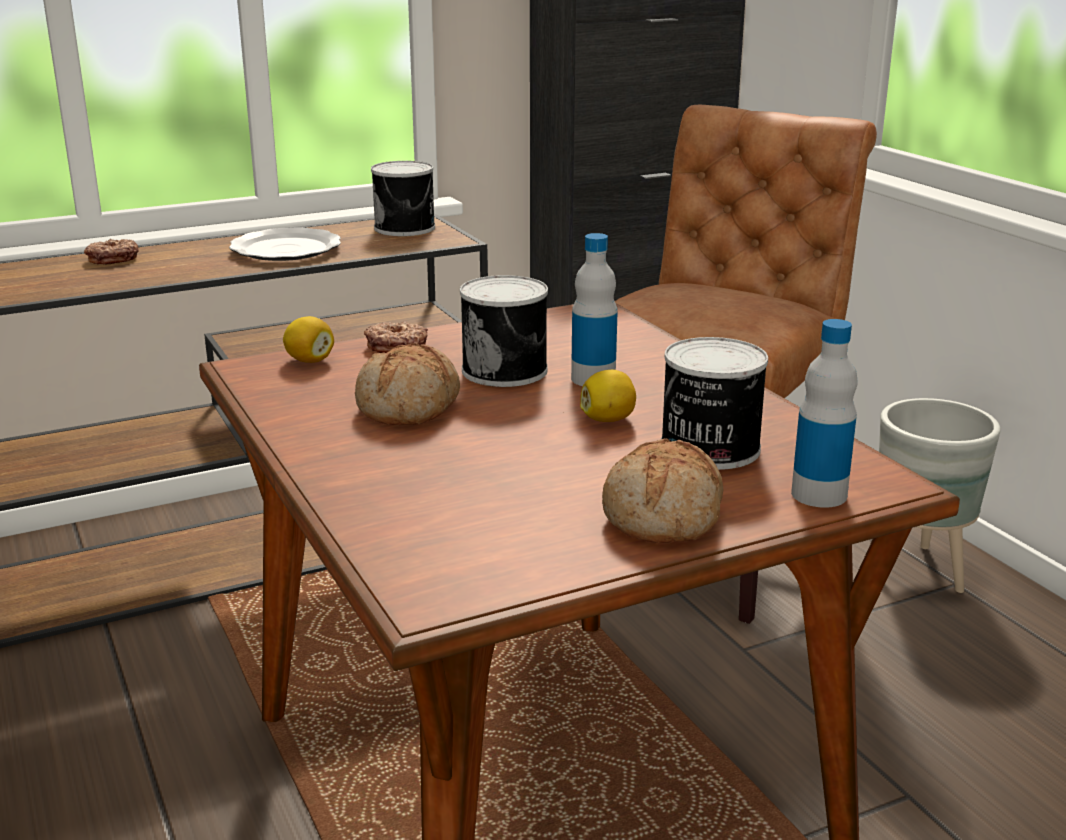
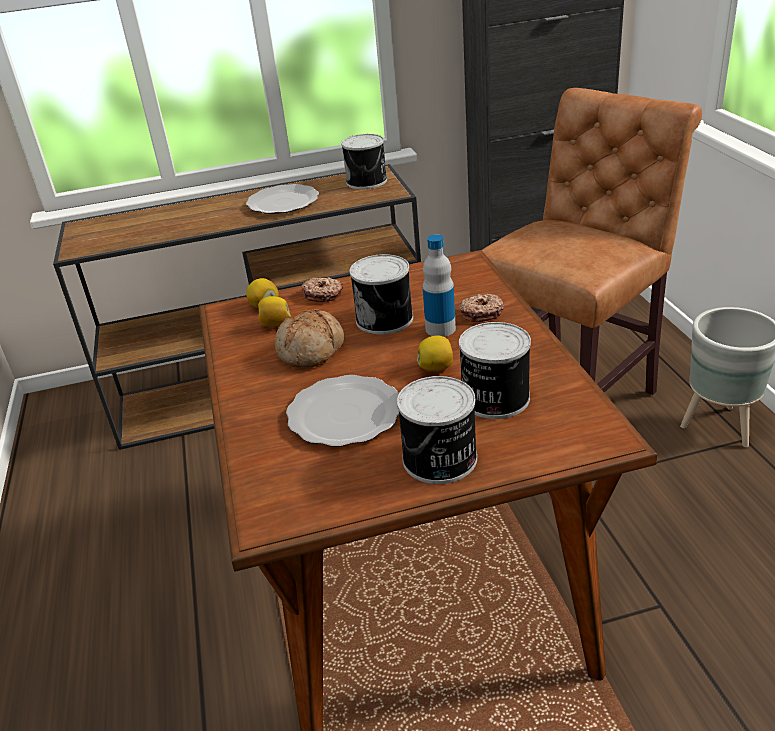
camera: 15 degrees right, 10 degrees up
donut [84,239,139,265] -> donut moved to [458,294,504,322]
bread [602,439,723,543] -> can [397,376,477,484]
bottle [791,319,858,508] -> none
none -> lemon [258,296,291,327]
none -> plate [286,375,399,447]

